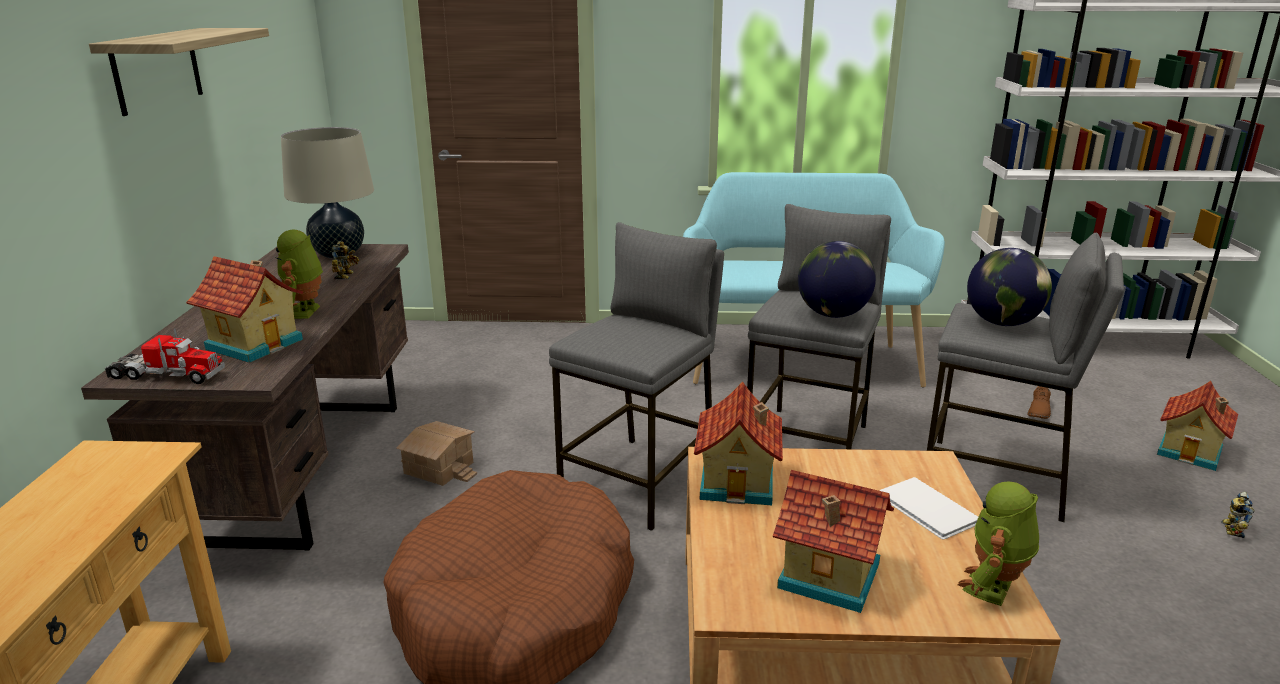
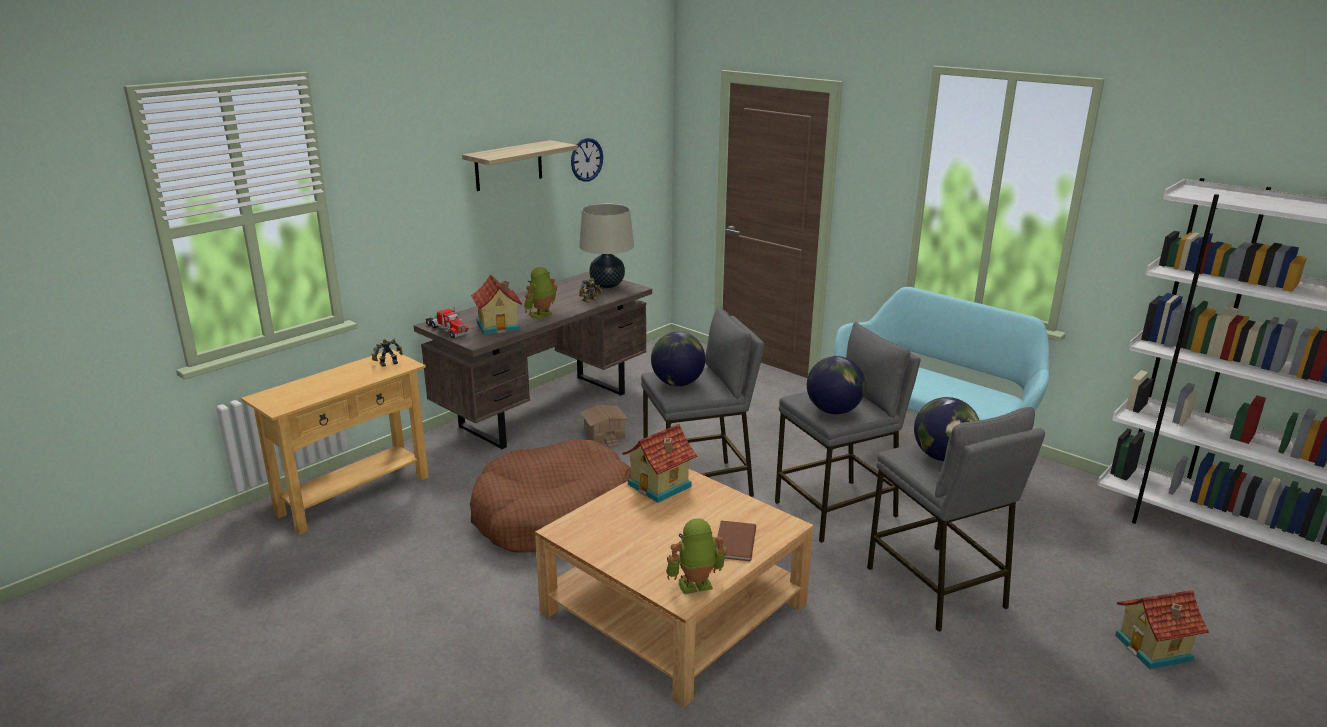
camera: 40 degrees right, 0 degrees up
toy house [773,470,894,613] -> none
white book [879,477,978,540] -> brown book [715,521,756,561]
brown shoe [1027,386,1051,419] -> none
toy robot [1221,491,1255,538] -> toy robot moved to [372,339,403,367]
none -> wall clock [571,138,603,182]
none -> globe [651,332,705,386]

